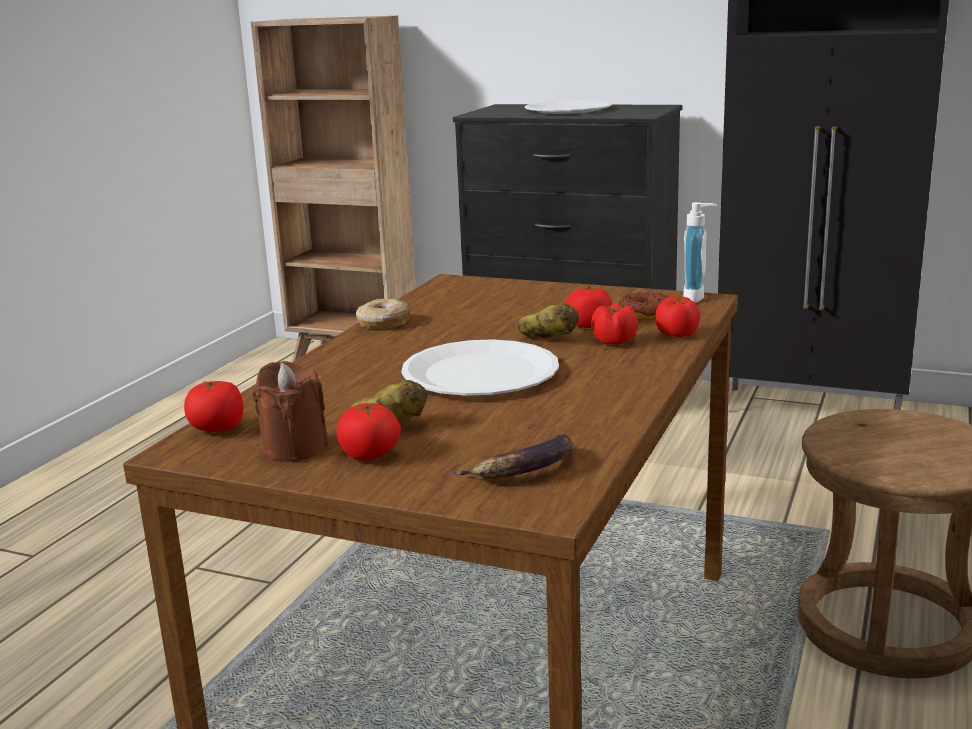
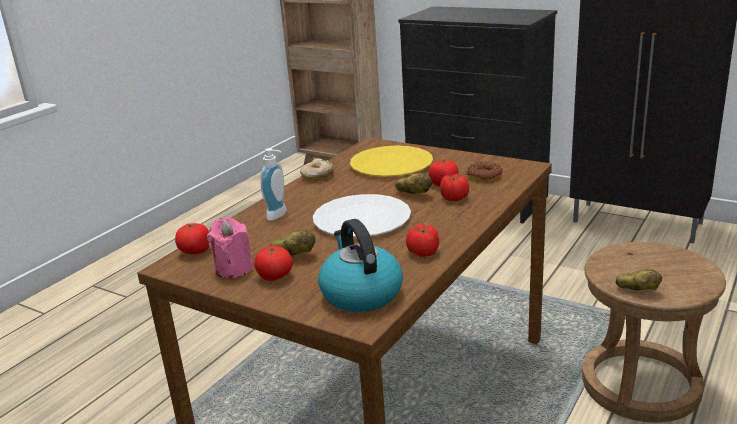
camera: 10 degrees right, 5 degrees up
brown candle [252,361,329,462] -> pink candle [207,217,254,278]
banana [453,434,574,478] -> kettle [318,219,403,312]
white plate [525,100,612,114] -> none
tomato [655,296,700,337] -> tomato moved to [406,224,439,257]
soap dispenser [683,202,717,303] -> soap dispenser moved to [260,148,287,221]
none -> yellow plate [350,146,433,177]
none -> potato [616,269,662,290]

